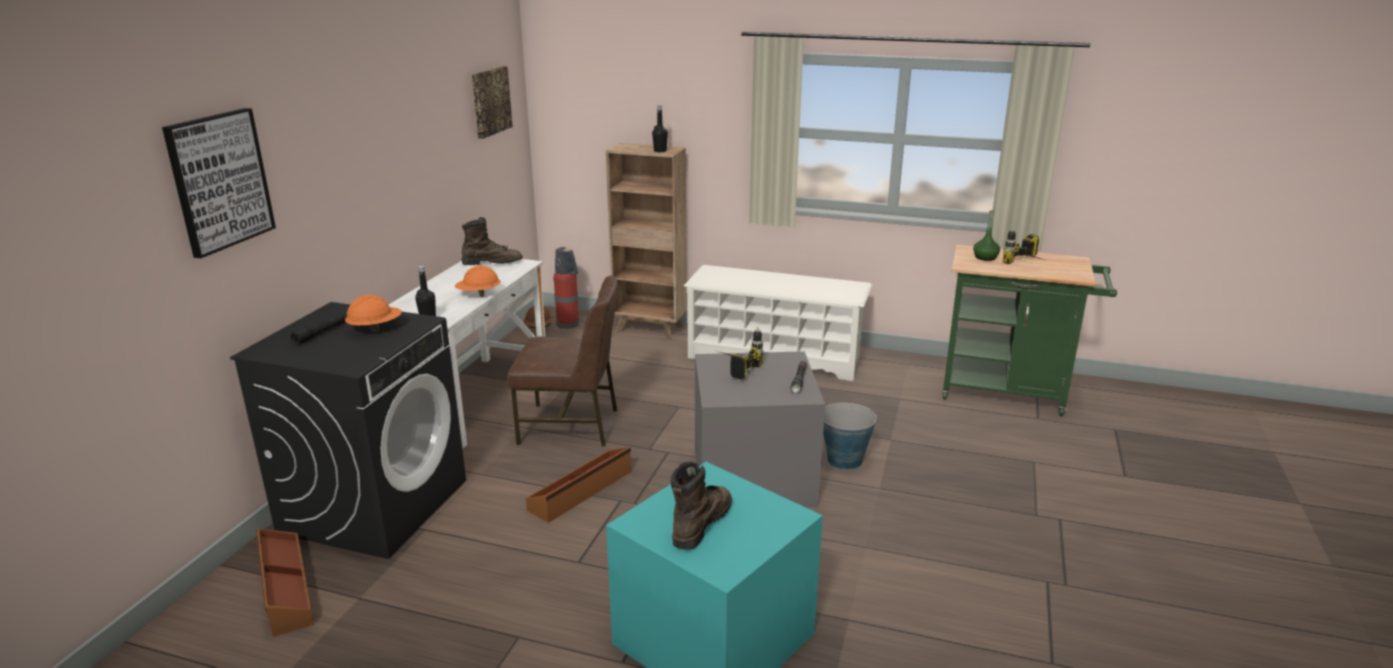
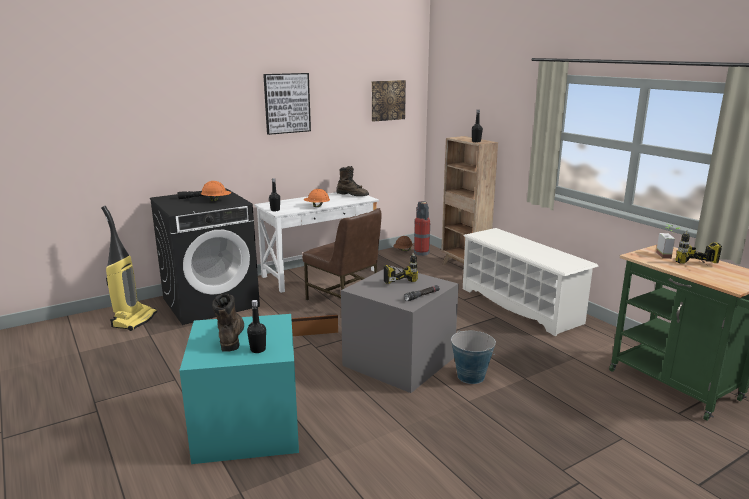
camera: 40 degrees right, 5 degrees down
picture [162,108,276,258] -> picture moved to [263,73,311,135]
brown storage box [256,529,314,637] -> vacuum cleaner [101,206,157,331]
brown boot [671,462,732,550] -> brown boot turned 75 degrees counterclockwise [212,294,244,352]
green bottle [973,210,1000,261] -> potted plant [656,225,681,259]
none -> black bottle [247,300,266,353]

